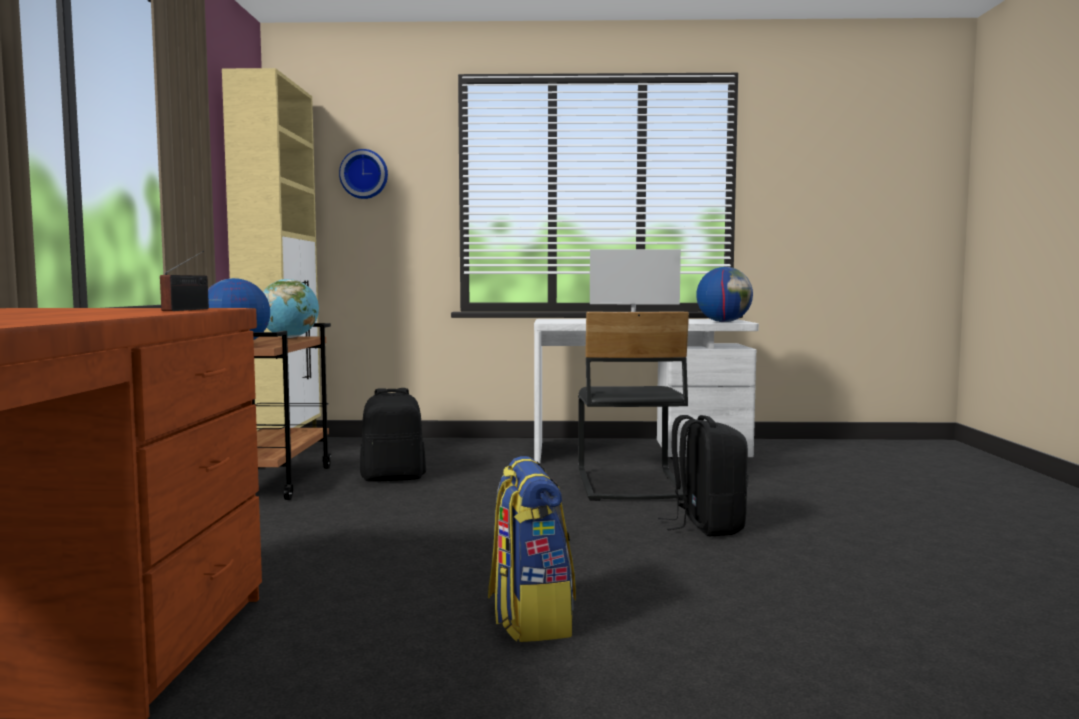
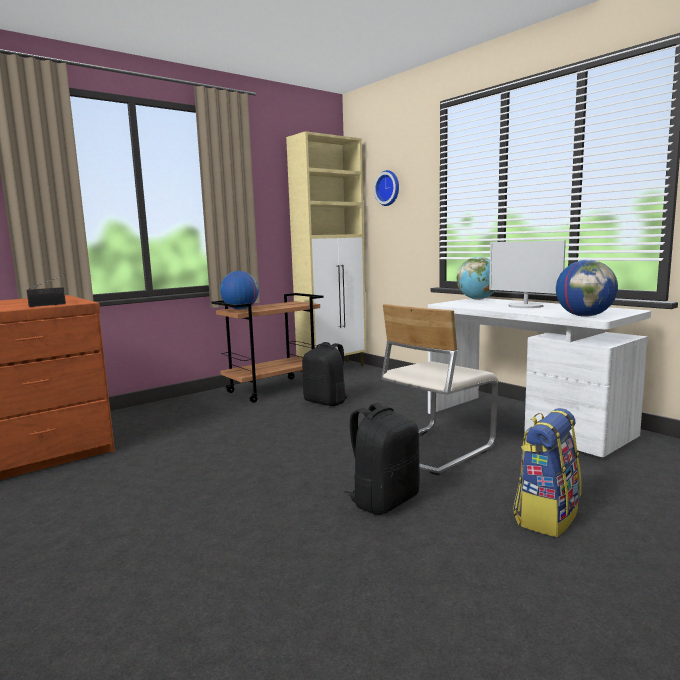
camera: 50 degrees right, 5 degrees up
globe [263,279,319,338] -> globe moved to [457,257,496,300]
backpack [488,456,576,642] -> backpack moved to [513,408,582,537]
black chair [578,312,689,501] -> beige chair [381,304,499,475]

